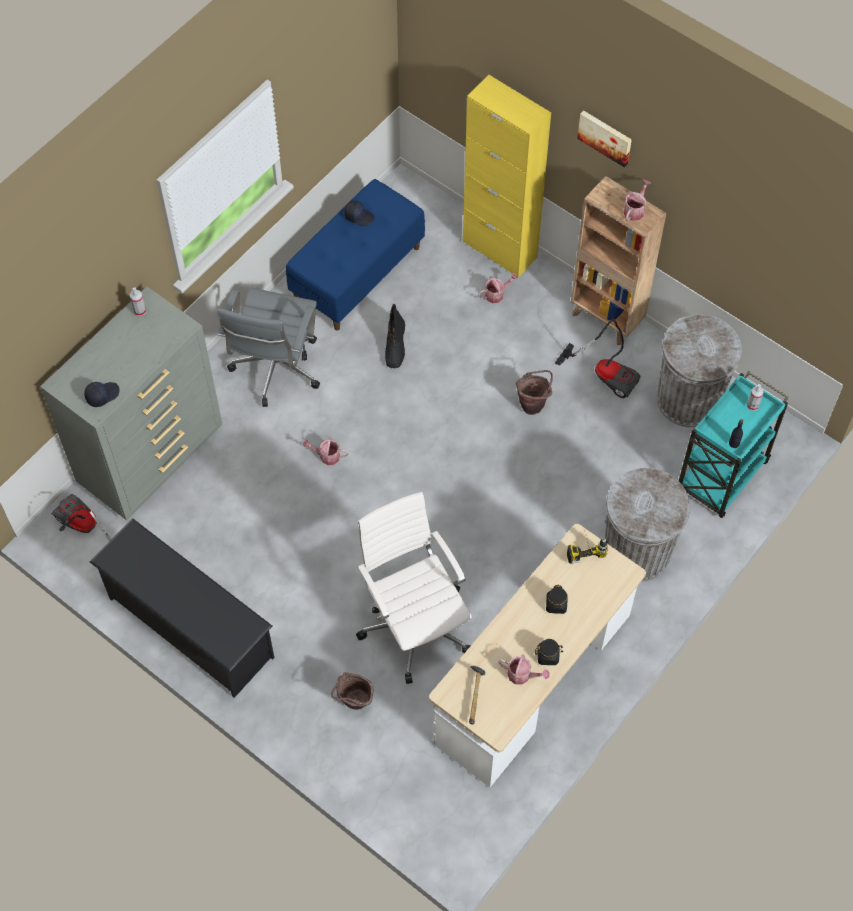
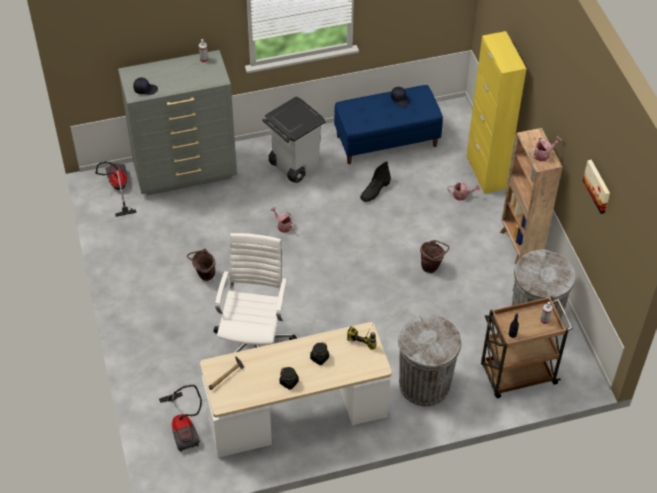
camera: 35 degrees right, 10 degrees down
black shoe rack [90,519,274,698] -> none
grey office chair [217,288,320,407] -> grey trash can [262,96,326,183]
brown bucket [331,672,373,710] -> brown bucket moved to [187,248,215,281]
watering can [498,654,550,685] -> none
vacuum cleaner [555,318,640,399] -> vacuum cleaner moved to [159,385,202,452]
picture [577,110,632,167] -> picture moved to [583,160,610,214]
turquoise cart [679,371,789,518] -> brown cart [481,296,573,398]

